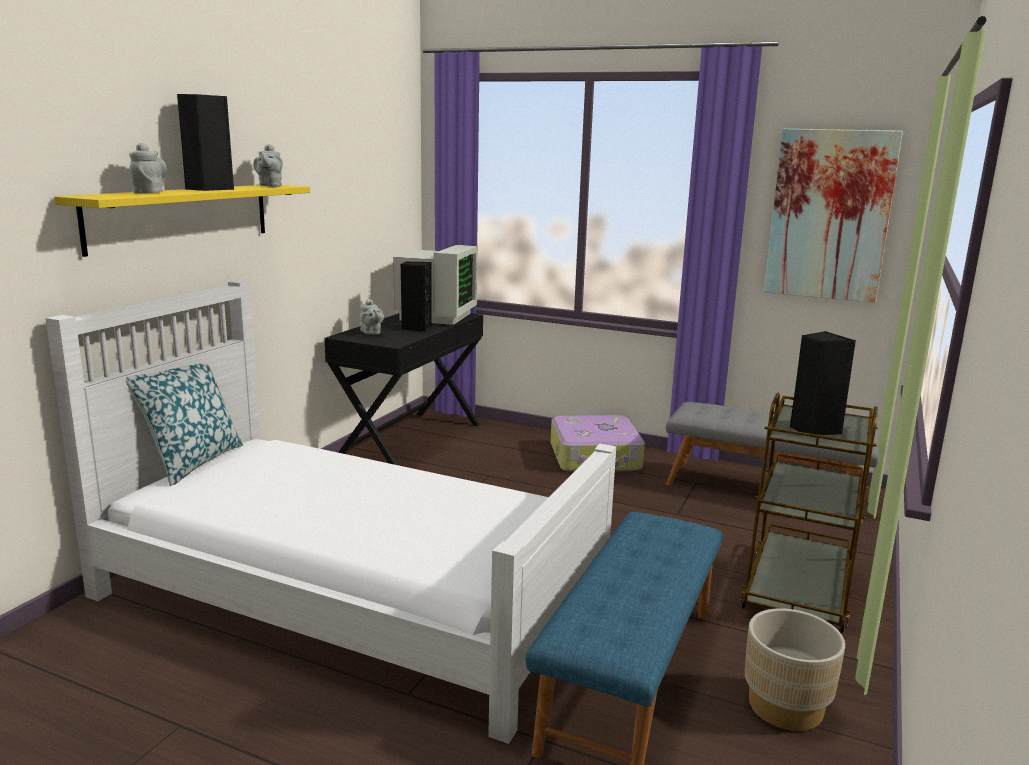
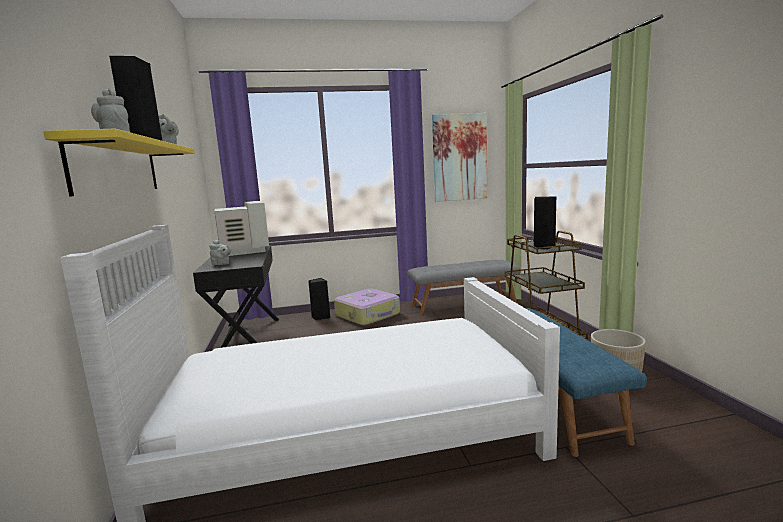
camera: 35 degrees left, 5 degrees down
pillow [126,363,243,486] -> none
black speaker [401,262,432,332] -> black speaker moved to [308,278,330,320]

